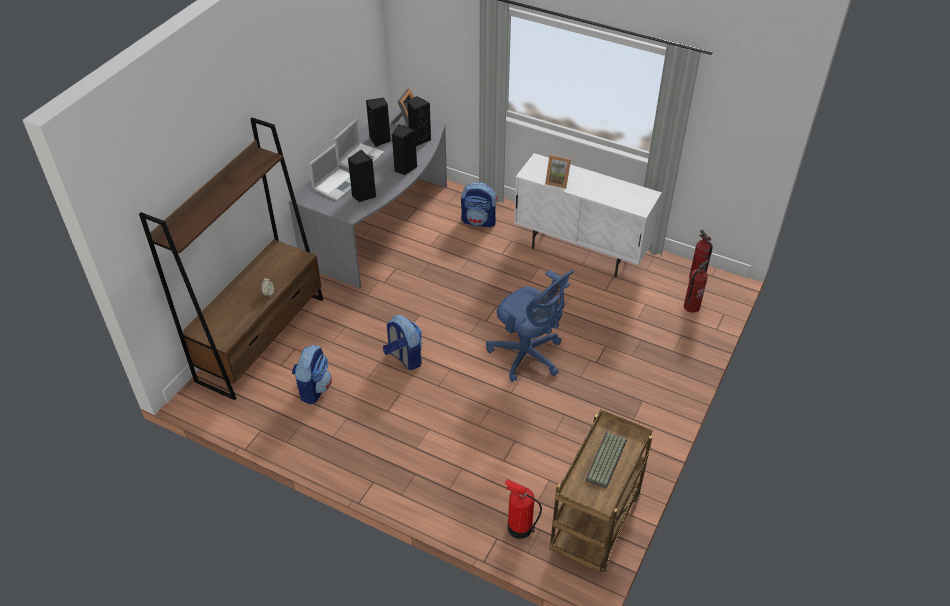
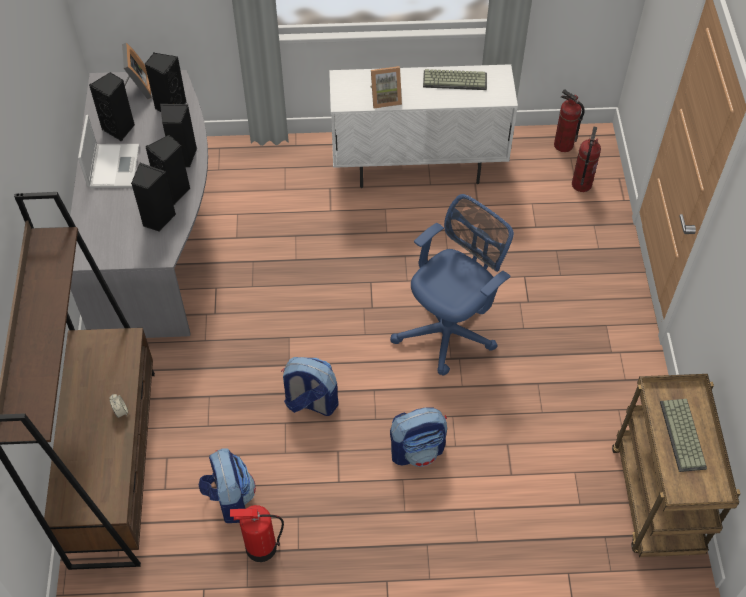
camera: 30 degrees left, 10 degrees up
laptop [309,144,351,201] -> none
backpack [461,182,497,228] -> backpack moved to [390,407,447,467]
blue office chair [486,270,574,382] -> blue office chair turned 60 degrees counterclockwise [390,194,514,376]
fire extinguisher [505,479,542,539] -> fire extinguisher moved to [230,505,284,562]
none -> black speaker [146,135,190,205]
none -> keyboard [423,69,487,90]

